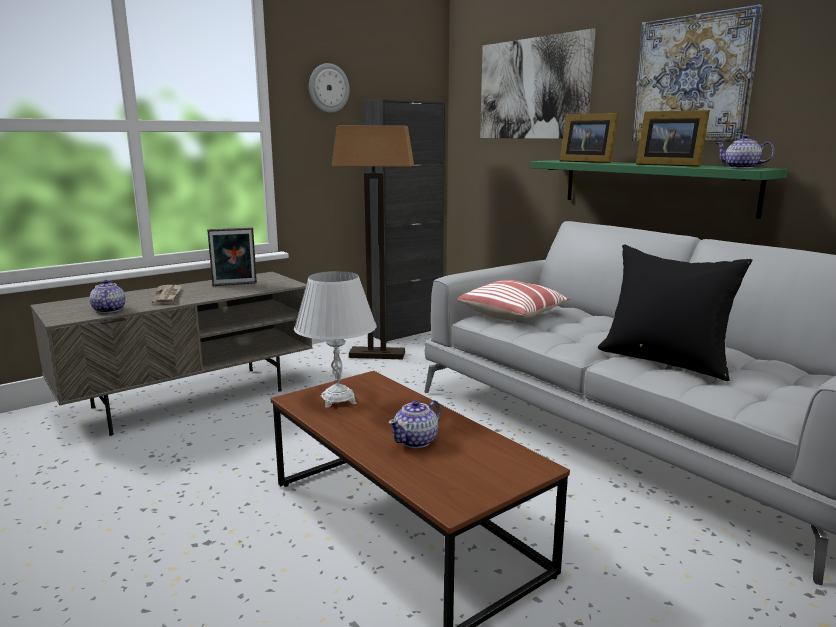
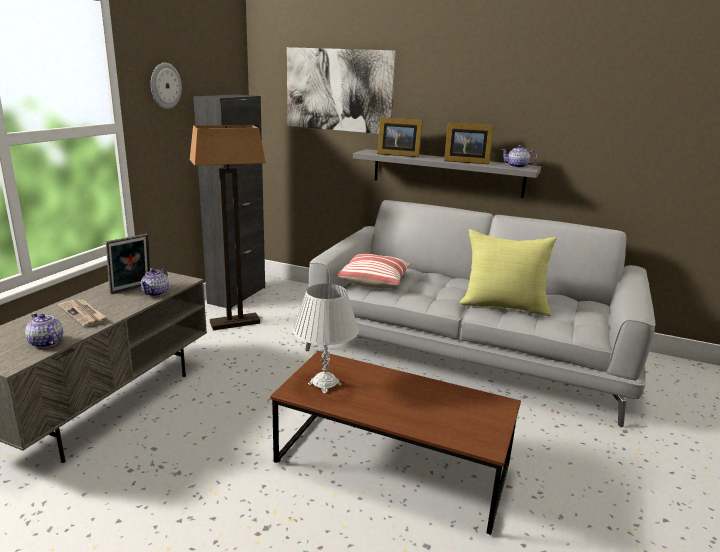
camera: 30 degrees left, 5 degrees up
teapot [388,400,441,448] -> teapot moved to [140,268,169,297]
green shelf [531,160,788,219] -> grey shelf [353,149,541,198]
black pillow [598,245,752,381] -> yellow pillow [460,229,557,316]
picture [632,5,763,142] -> none

